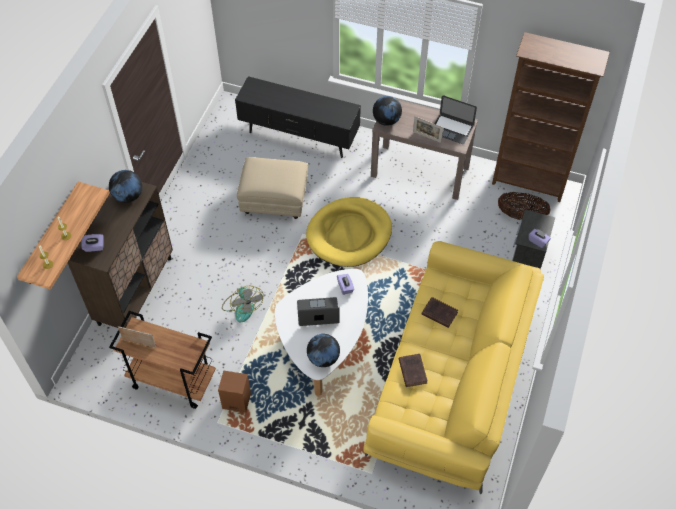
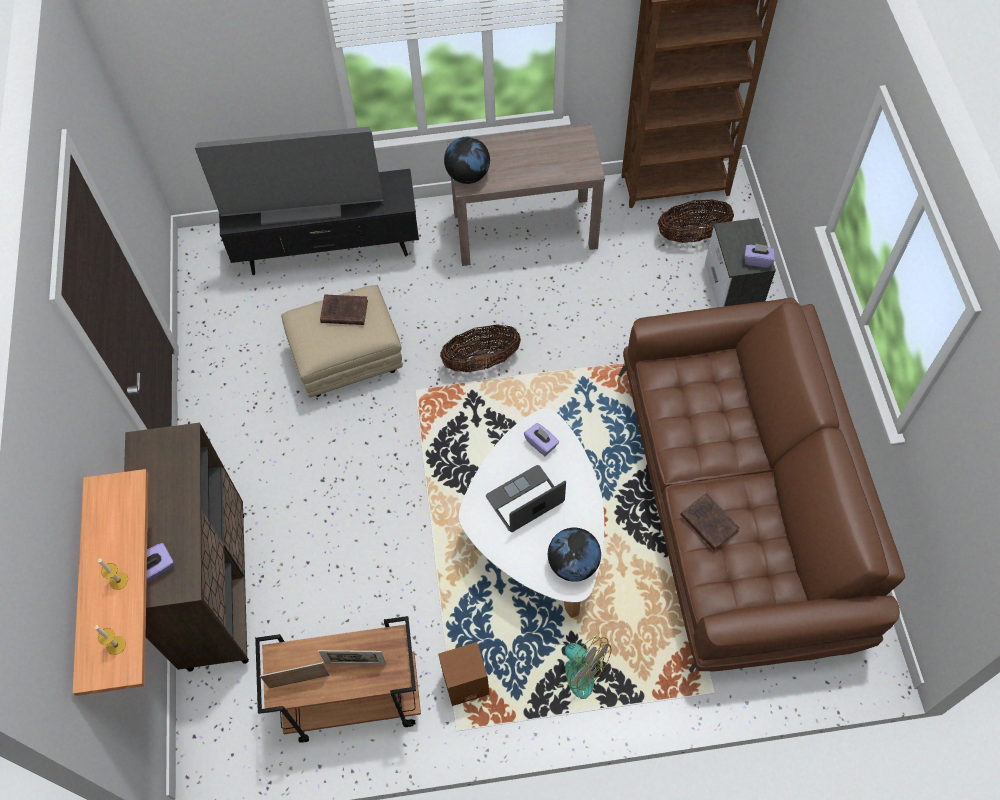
camera: 25 degrees left, 5 degrees up
globe [109,170,142,203] -> none
fan [222,286,264,323] -> fan moved to [548,637,611,699]
yellow dog bed [306,197,392,267] -> basket [440,324,521,372]
yellow sofa [364,241,544,494] -> brown sofa [619,298,905,673]
picture frame [413,116,444,143] -> picture frame moved to [318,650,386,665]
brown book [422,297,458,328] -> brown book moved to [320,294,368,325]
laptop [434,95,477,144] -> none
none -> television [195,127,384,225]

